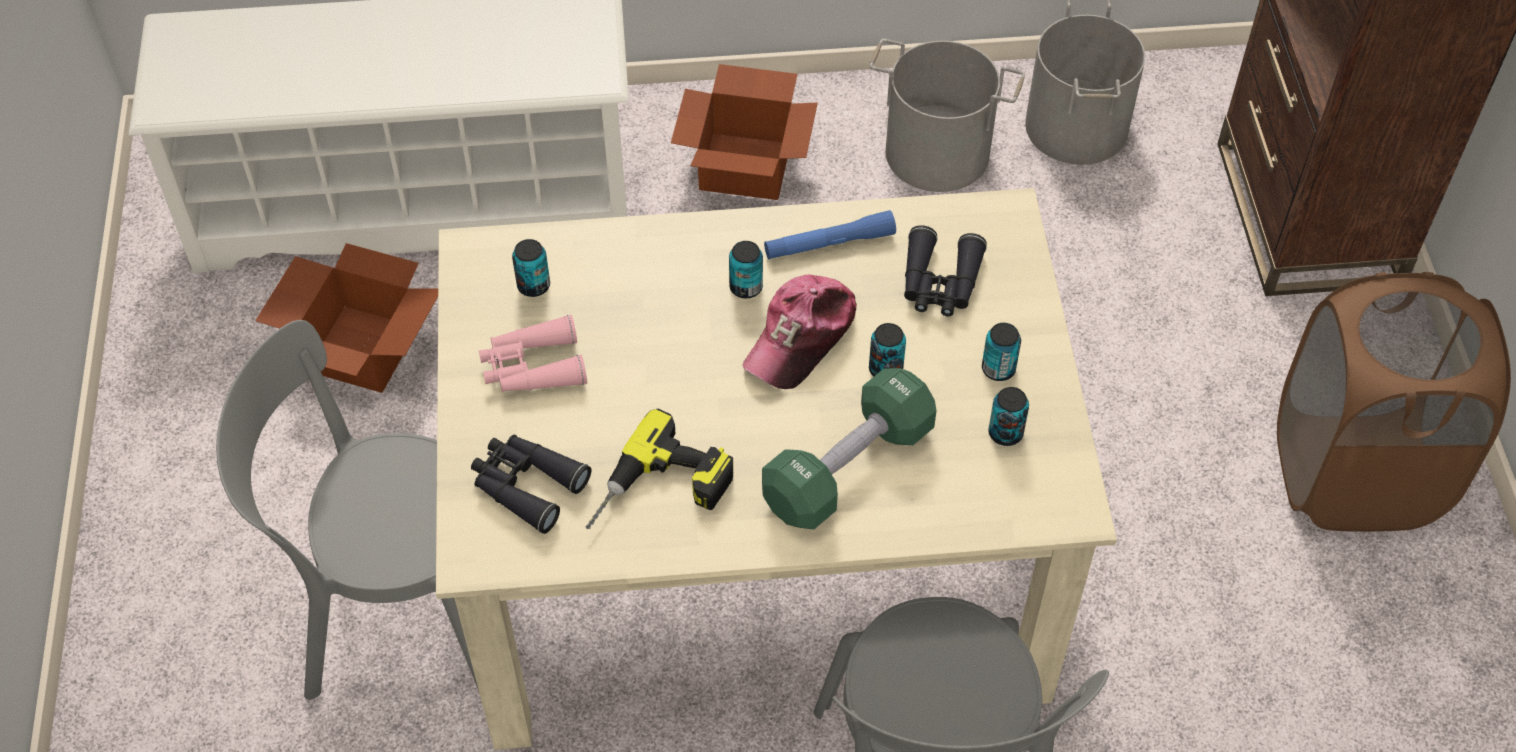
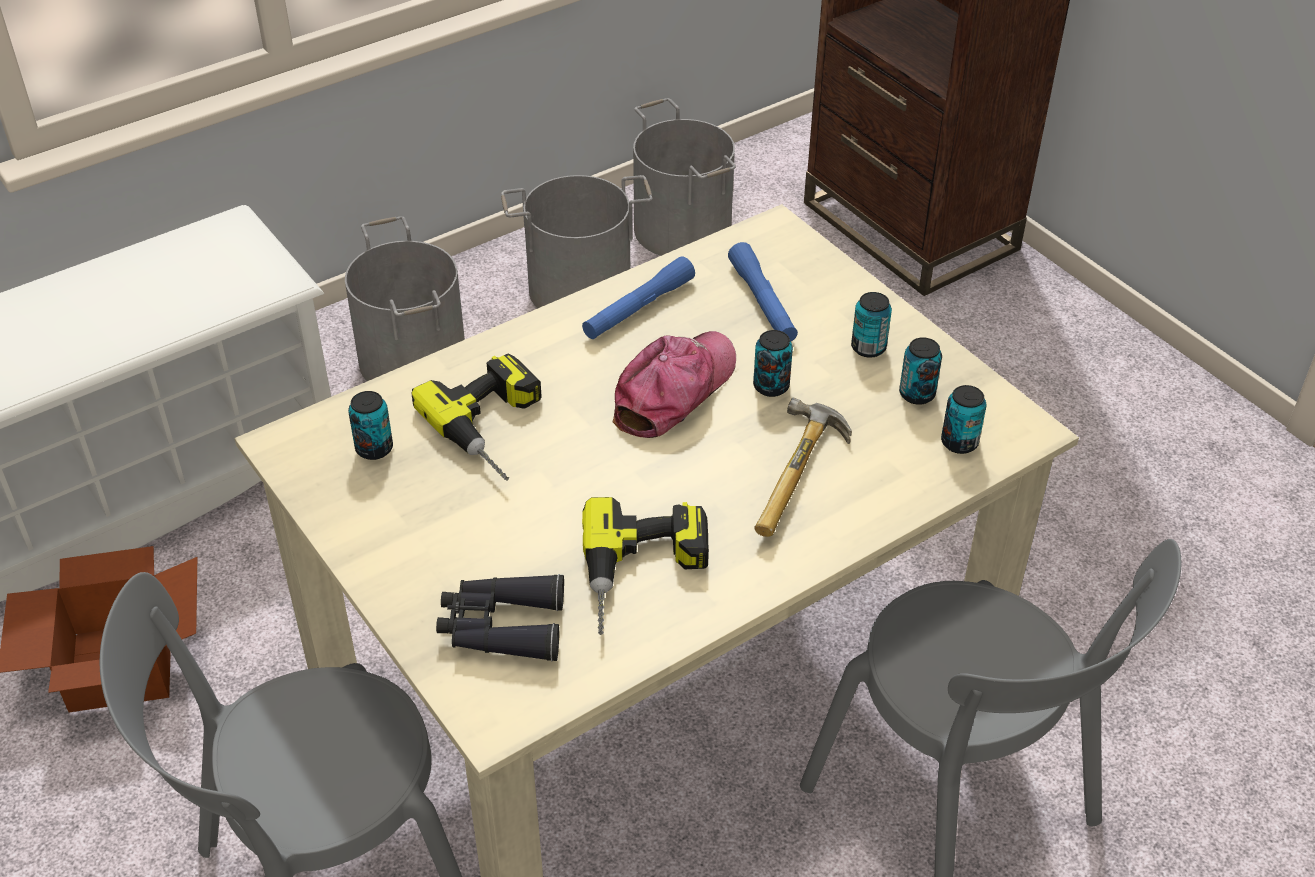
camera: 30 degrees left, 10 degrees down
pink binoculars [479,315,587,392] -> none
cardboard box [671,64,818,200] -> grey bucket [345,216,465,381]
can [729,241,763,298] -> can moved to [941,385,986,454]
cap [743,274,857,389] -> cap turned 150 degrees counterclockwise [613,331,736,438]
green dumbbell [762,368,937,529] -> hammer [754,397,852,537]
black binoculars [904,225,987,317] -> blue flashlight [728,242,798,342]
brown laundry basket [1277,272,1511,532] -> none
none -> power drill [411,353,542,480]

